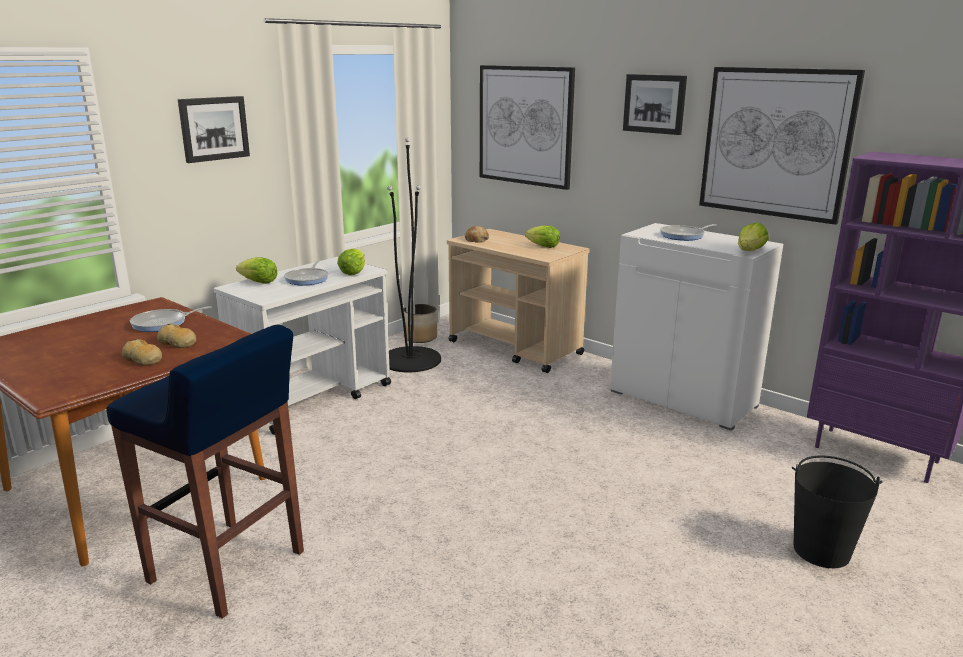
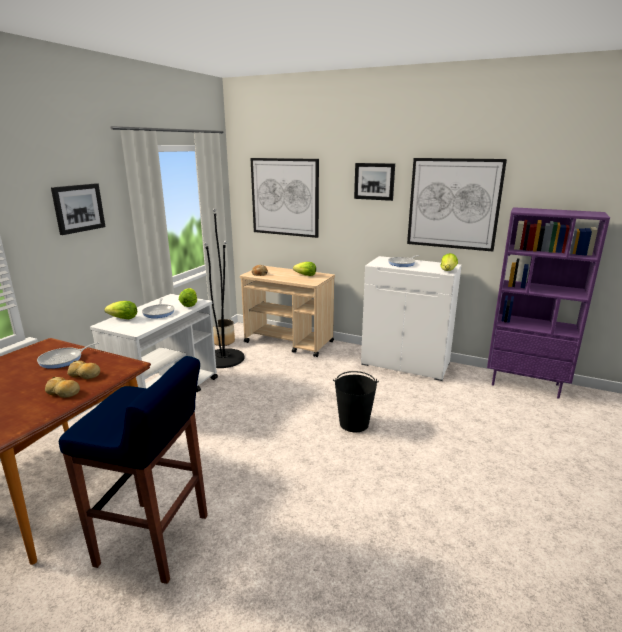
camera: 15 degrees left, 0 degrees up
black bucket [792,456,883,568] -> black bucket moved to [333,371,379,432]

